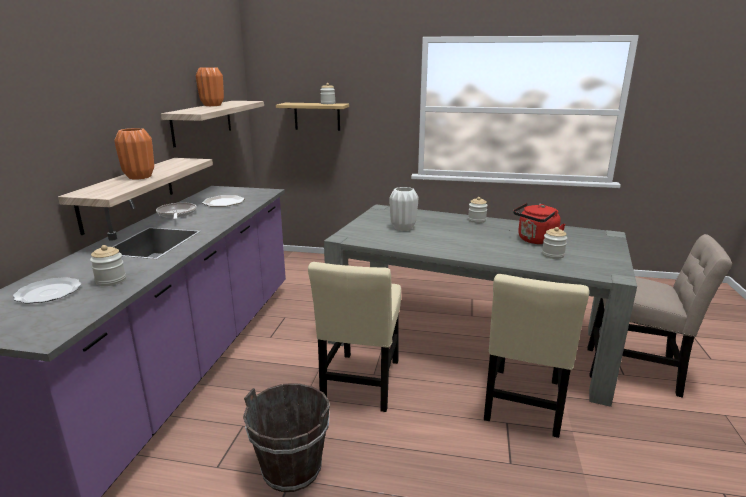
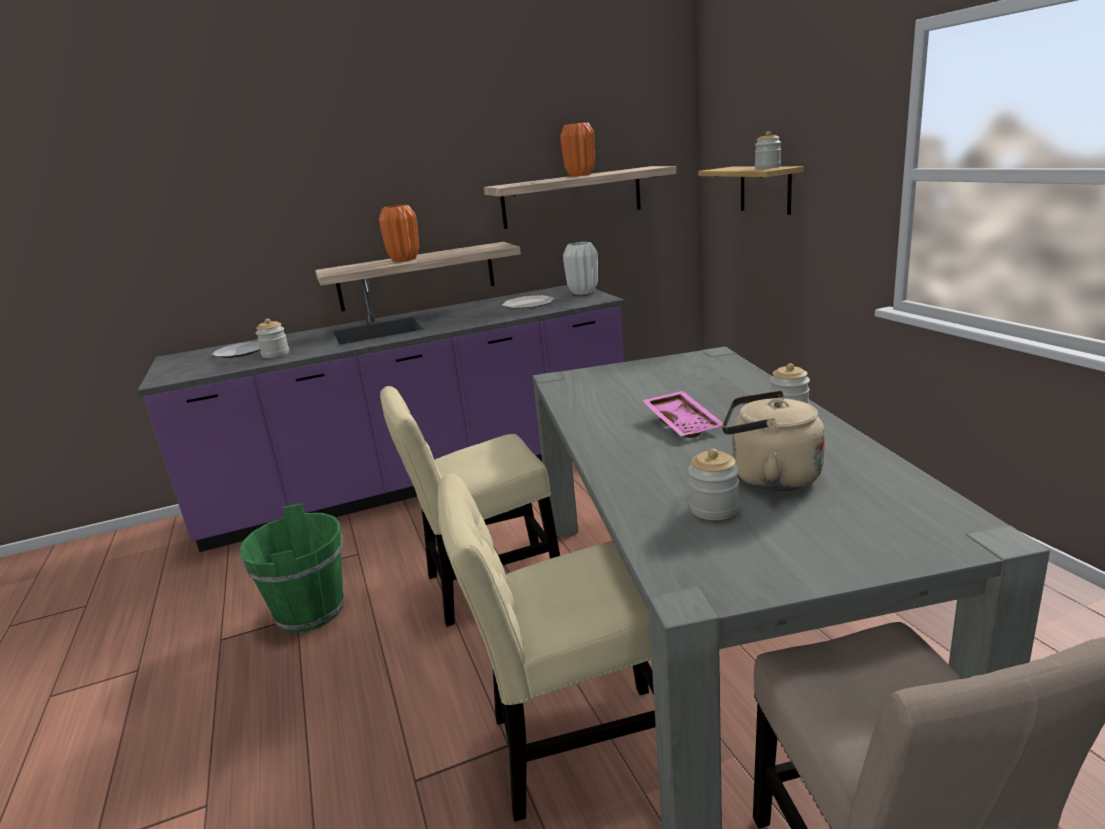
camera: 60 degrees right, 0 degrees up
frying pan [156,203,196,220] -> none
brown bucket [243,383,330,492] -> green bucket [239,503,344,632]
white vase [390,187,418,231] -> white vase moved to [563,242,598,295]
red kettle [513,203,566,245] -> beige kettle [722,391,825,491]
none -> pink tray [642,391,723,438]

